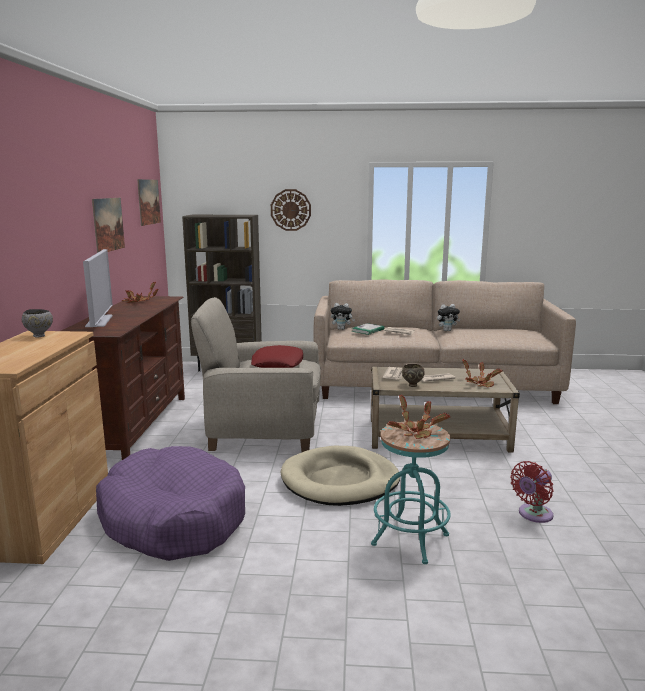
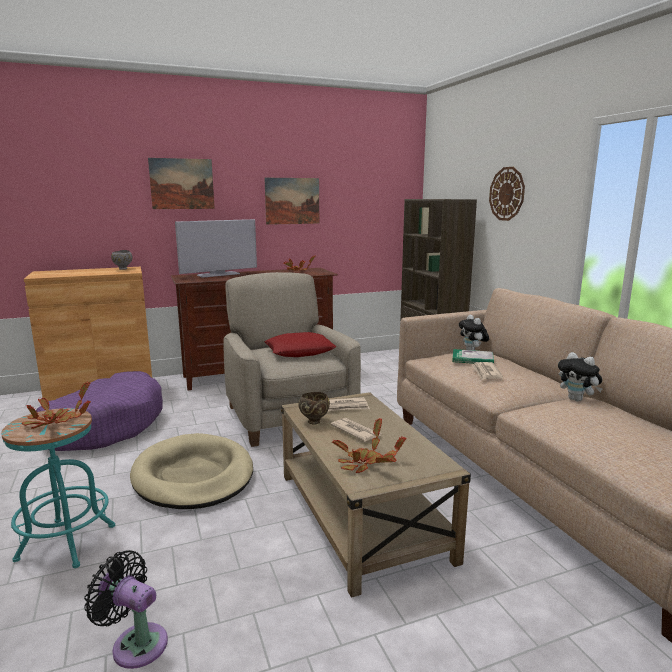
camera: 65 degrees right, 0 degrees up
picture [137,179,161,226] -> picture moved to [148,158,215,209]
red fan [510,461,554,523] -> black fan [84,550,168,669]

